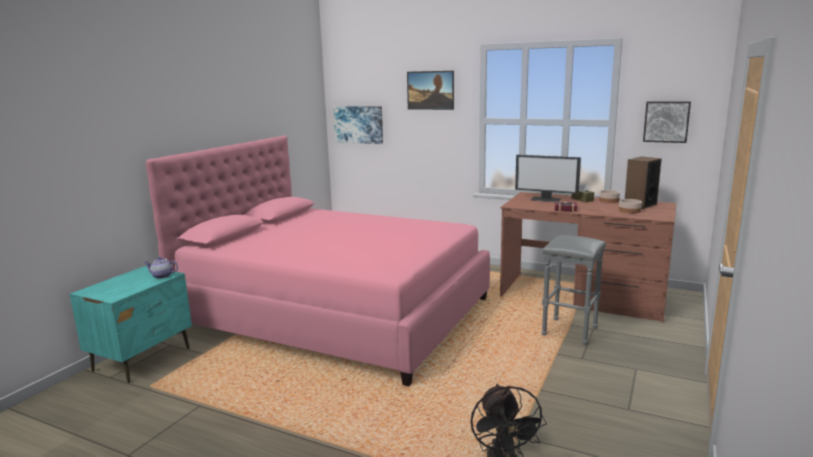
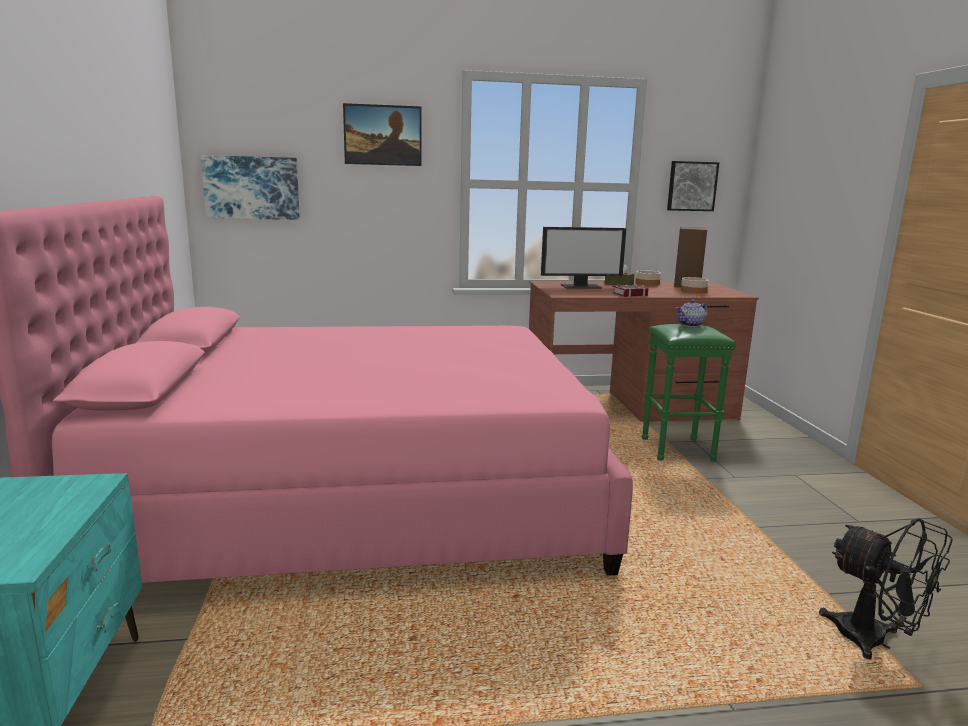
camera: 35 degrees left, 0 degrees up
teapot [144,257,178,279] -> teapot moved to [676,300,708,327]
grey stool [542,235,606,345] -> green stool [642,324,736,462]

